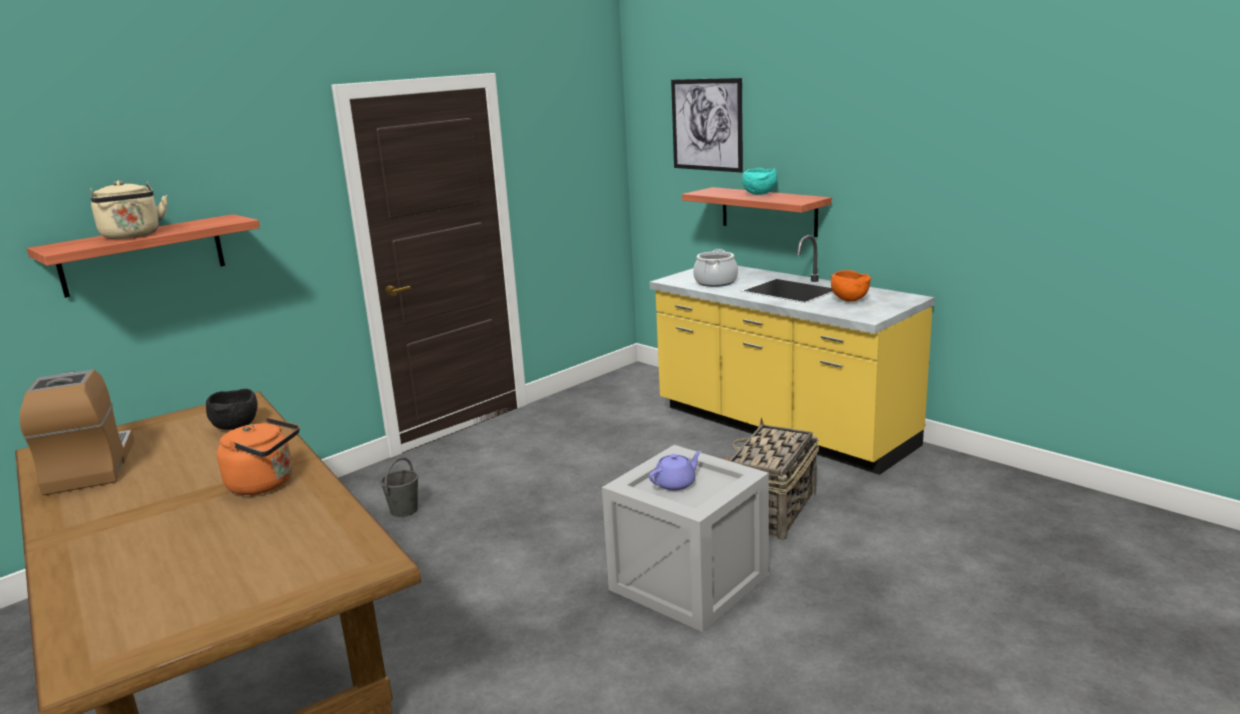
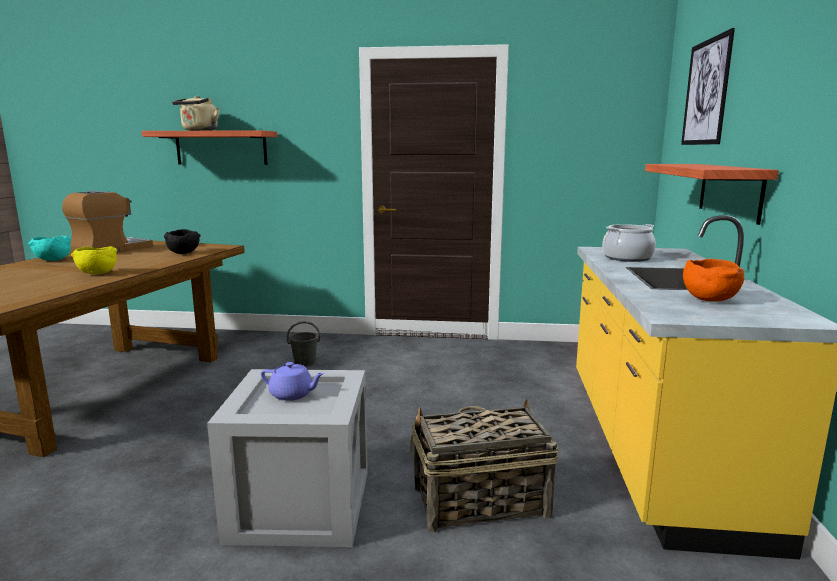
camera: 50 degrees right, 5 degrees down
orange kettle [217,417,300,495] -> yellow bowl [71,246,117,275]
turquoise bowl [742,168,778,195] -> turquoise bowl moved to [28,236,71,261]

